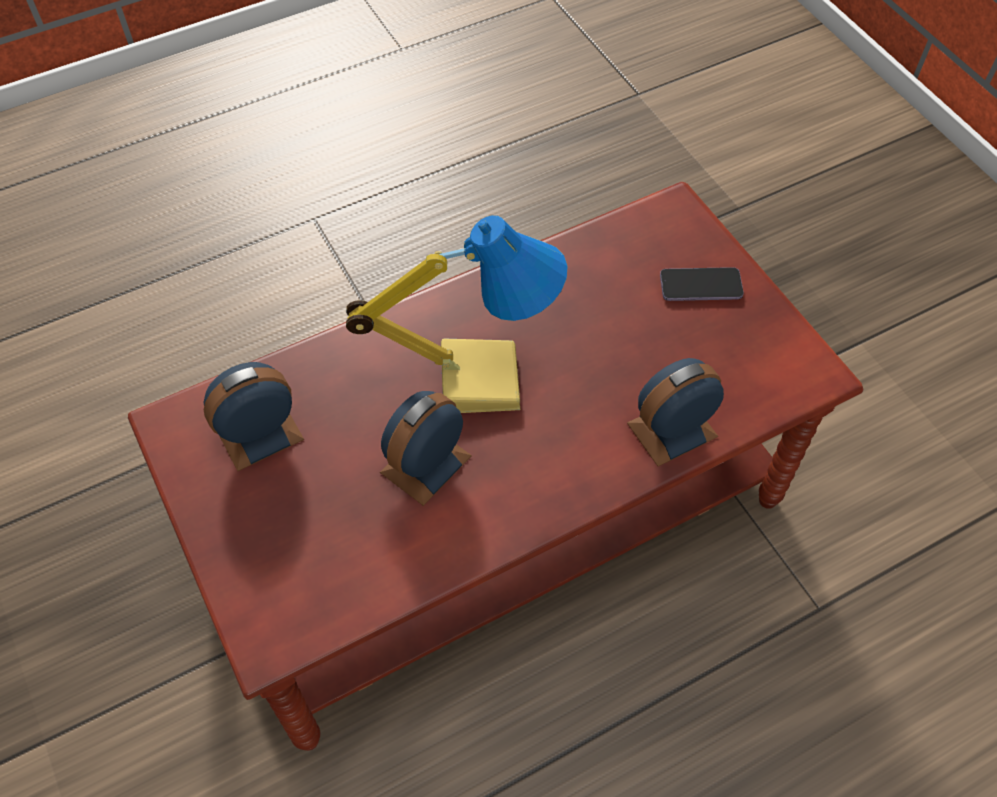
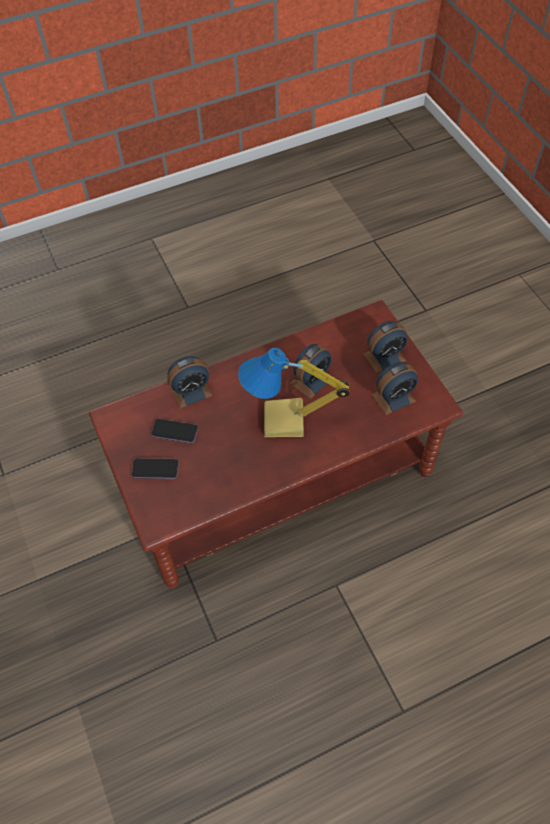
camera: 175 degrees left, 0 degrees up
none -> phone [151,419,198,443]
none -> alarm clock [363,321,408,373]

